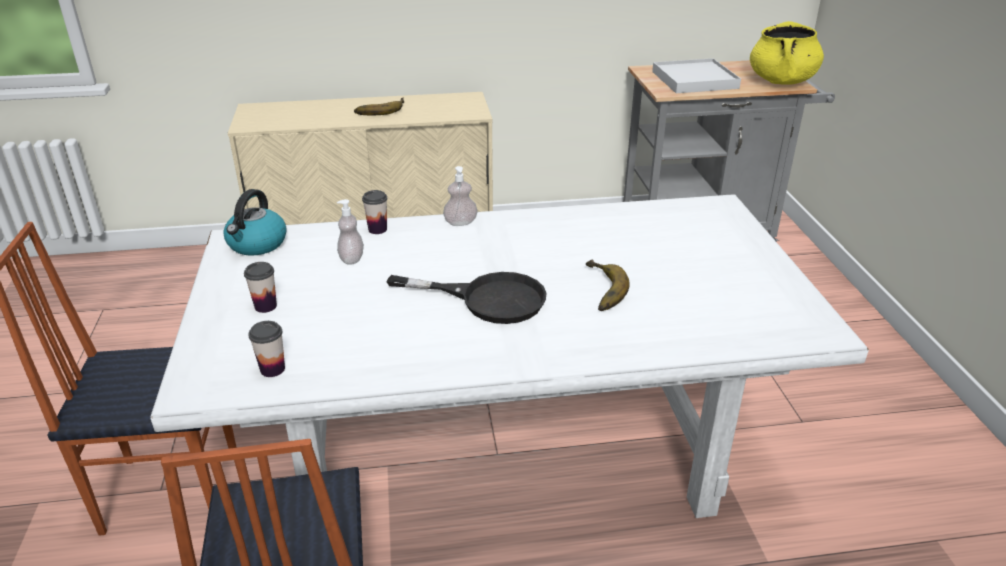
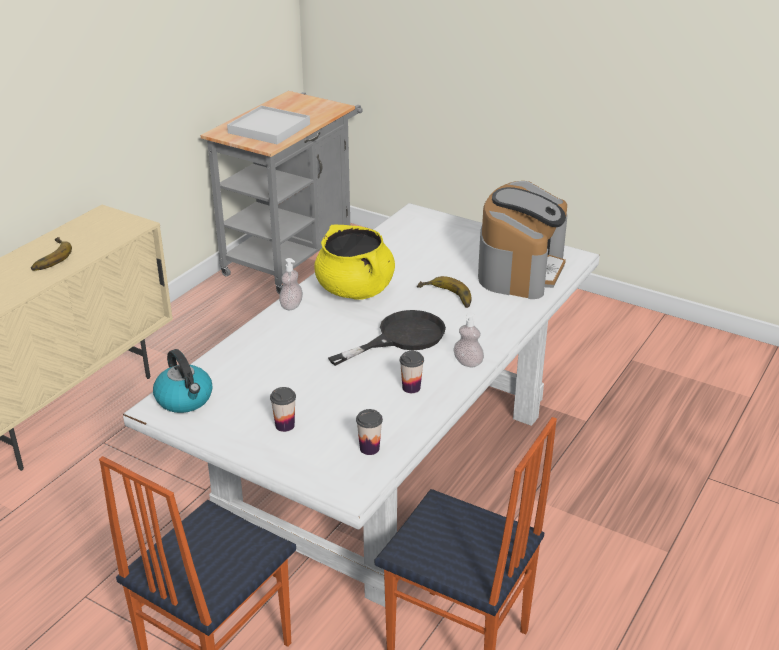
camera: 50 degrees left, 0 degrees up
soap dispenser [337,199,364,265] -> soap dispenser moved to [454,312,484,367]
cup [362,190,387,234] -> cup moved to [400,351,424,393]
yellow cooking pot [750,21,824,85] -> yellow cooking pot moved to [314,225,395,300]
none -> coffee machine [478,181,568,299]

